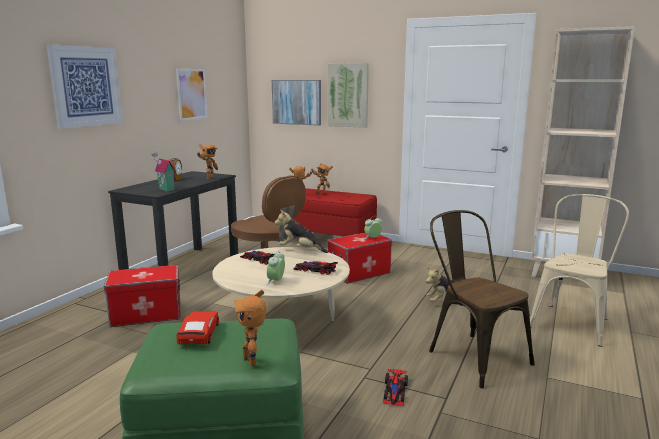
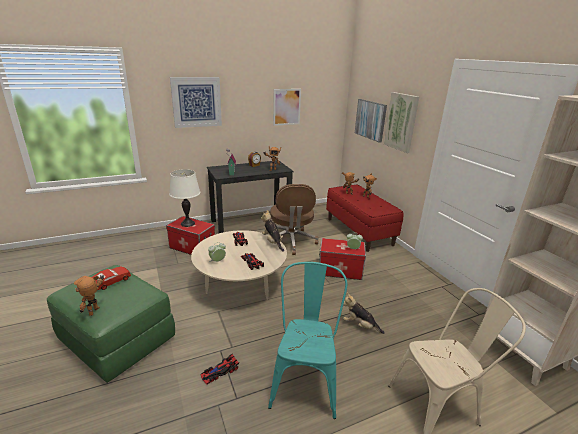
camera: 40 degrees right, 10 degrees up
brown chair [429,210,535,388] -> turquoise chair [268,262,347,419]
none -> white table lamp [169,169,200,227]

